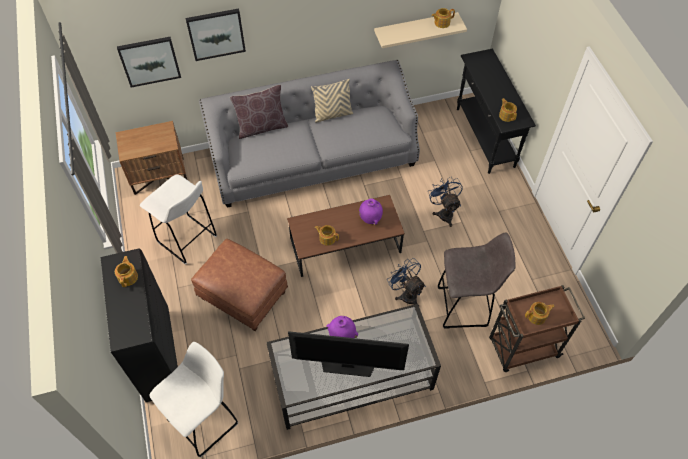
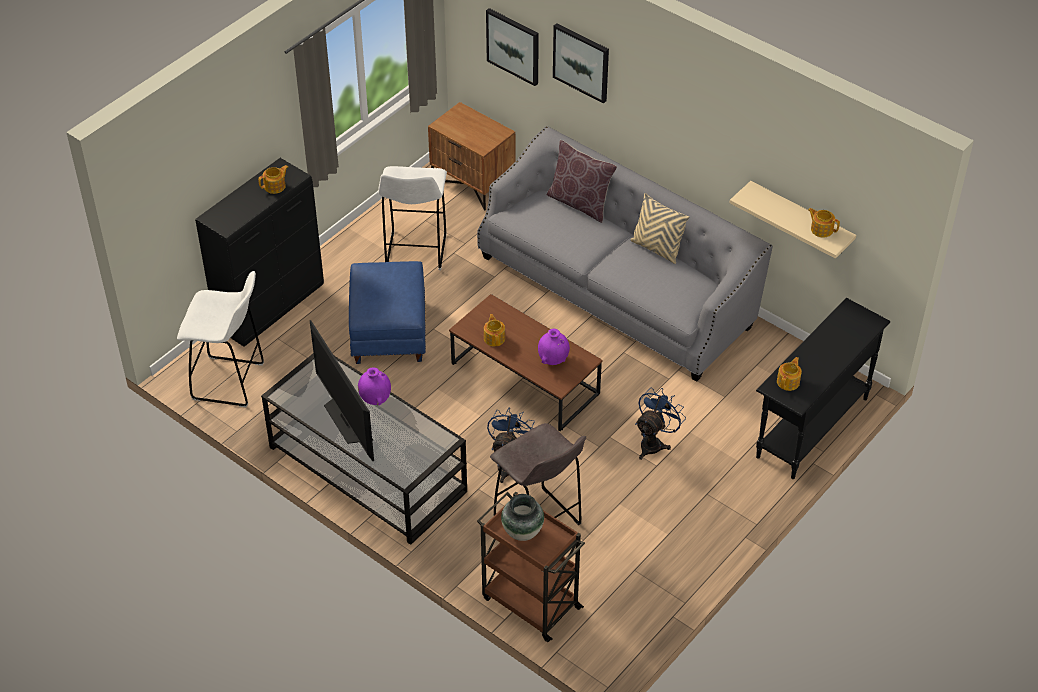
camera: 55 degrees right, 10 degrees down
brown ottoman [191,239,288,331] -> blue ottoman [349,261,426,364]
teapot [525,302,555,325] -> vase [501,494,544,541]

